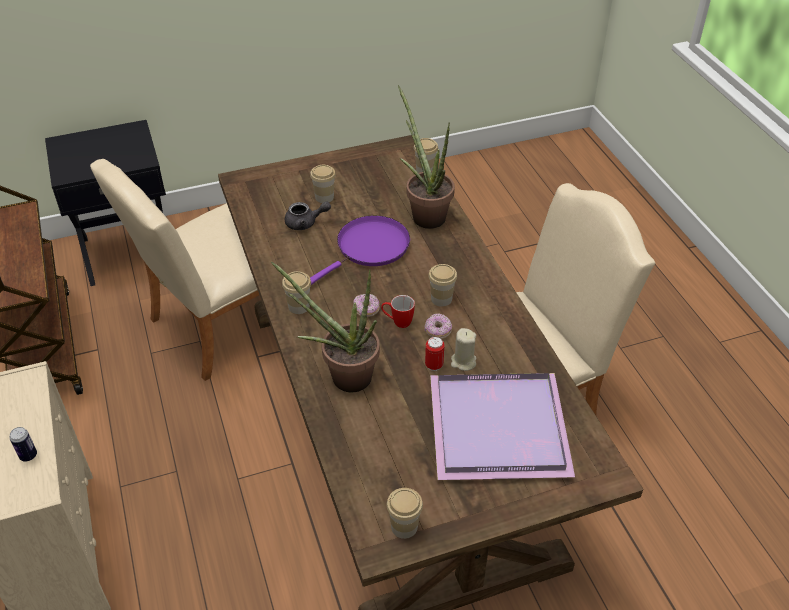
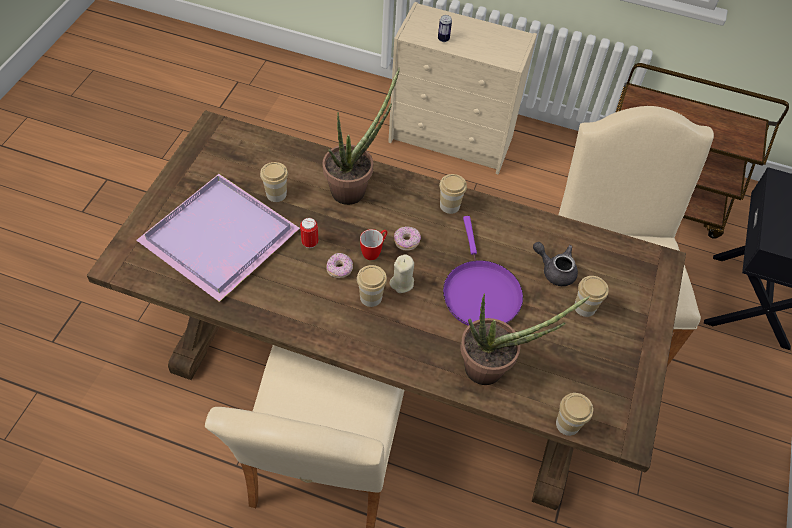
camera: 125 degrees right, 10 degrees up
grey teapot [285,201,331,230] -> grey teapot turned 90 degrees clockwise [533,242,578,286]
cup [387,488,423,539] -> cup moved to [260,162,288,202]
beige candle [451,328,476,371] -> beige candle moved to [390,254,414,293]

